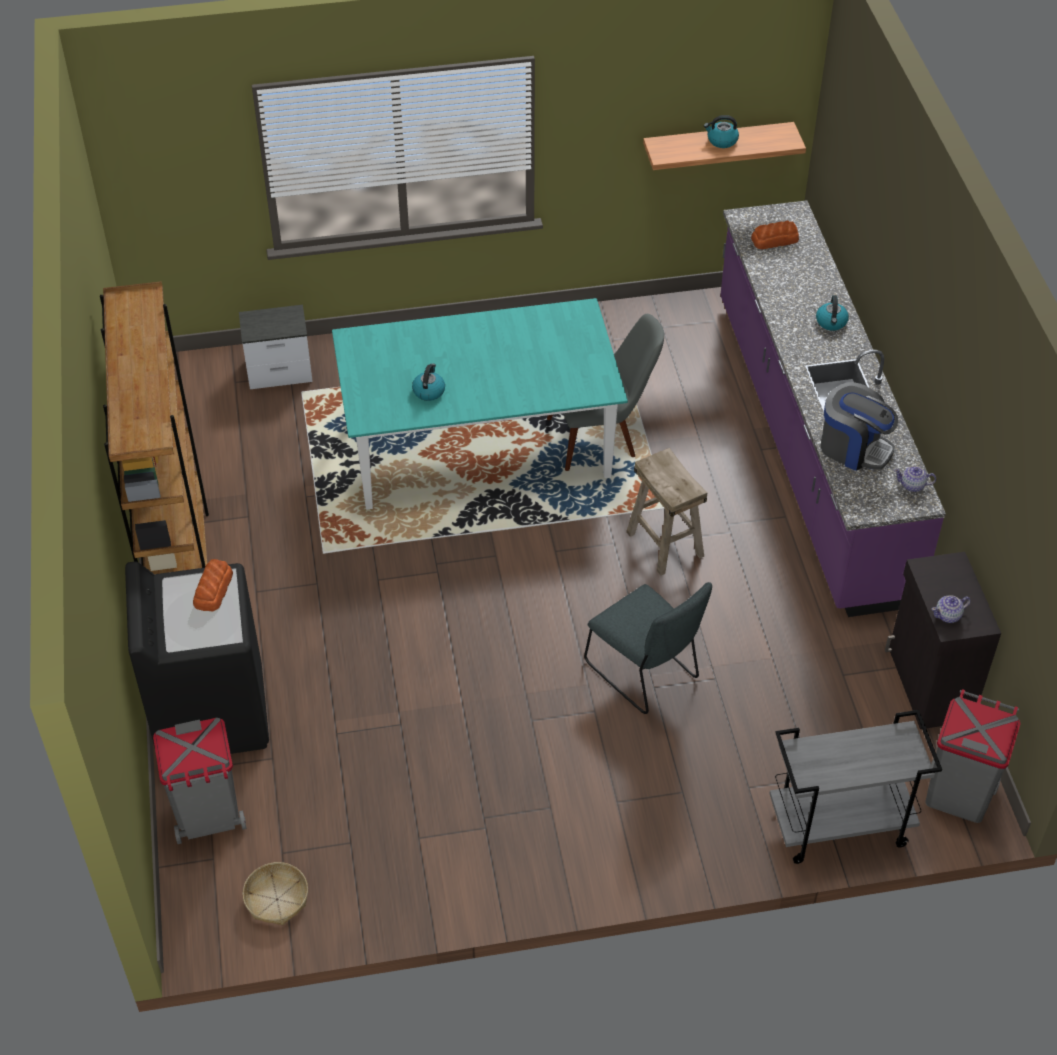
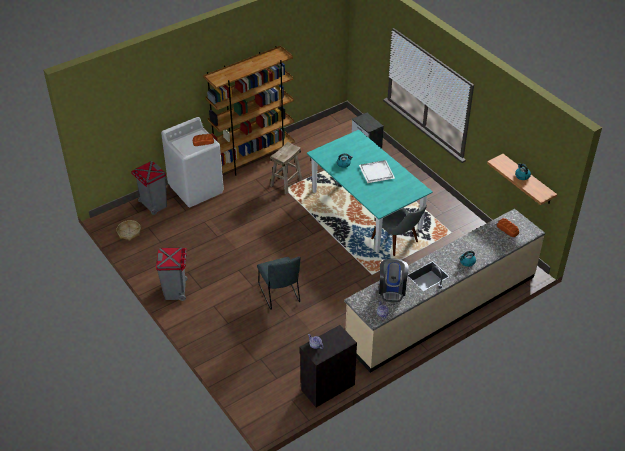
camera: 65 degrees right, 5 degrees down
black washing machine [125,562,269,754] -> white washing machine [161,117,224,208]
grey chair [584,582,712,714] -> grey chair turned 45 degrees counterclockwise [257,256,300,310]
beige stool [626,448,707,576] -> beige stool moved to [270,142,303,194]
purple counter [720,200,946,617] -> beige counter [344,209,545,373]
grey cart [769,710,942,864] -> none
grey trash can [925,689,1021,823] -> grey trash can moved to [156,248,188,301]
none -> white tray [359,160,395,183]

